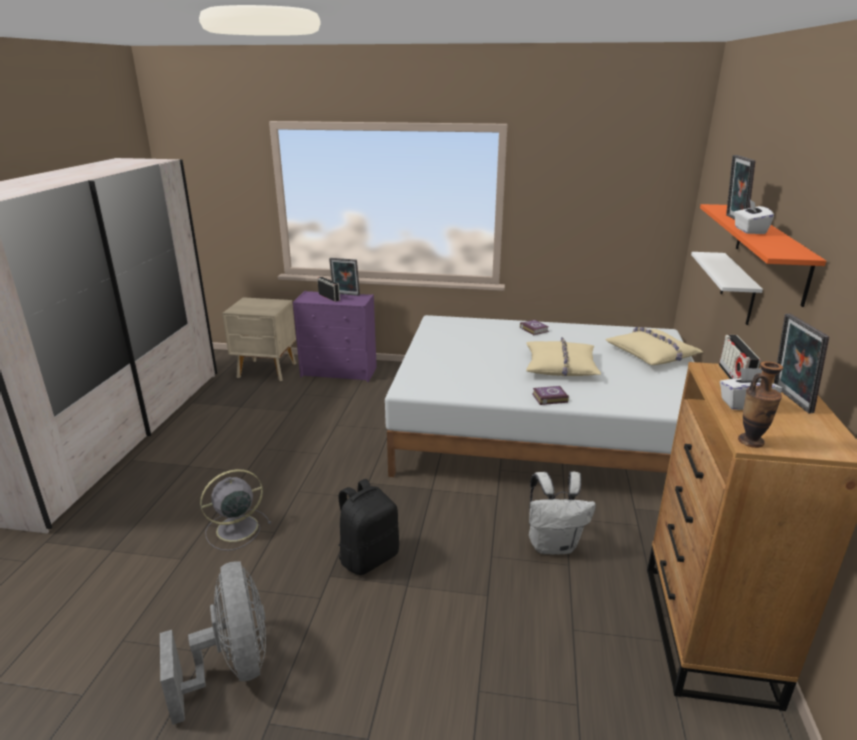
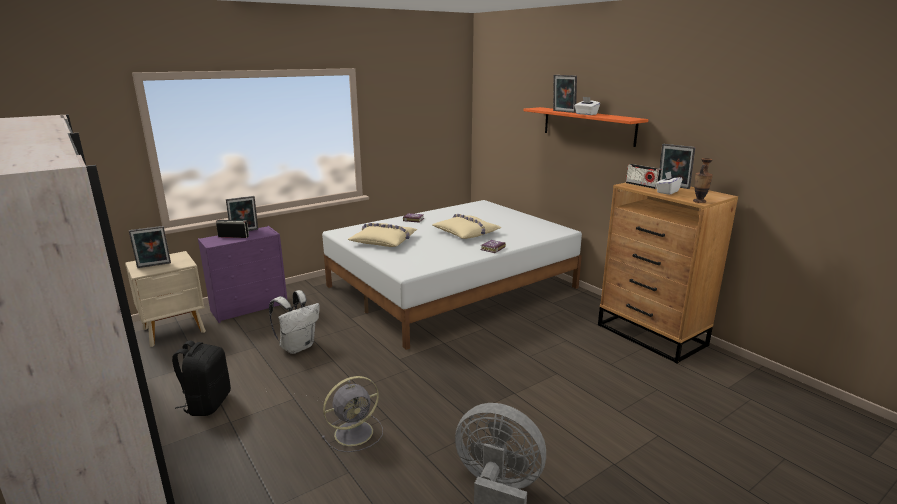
camera: 45 degrees left, 5 degrees down
grey fan [200,469,271,551] -> grey fan turned 135 degrees counterclockwise [322,376,383,452]
black backpack [338,479,399,575] -> black backpack moved to [172,341,231,416]
white backpack [529,472,596,554] -> white backpack moved to [269,290,320,354]
beige pillow [605,327,703,365] -> beige pillow moved to [348,223,417,247]
white shelf [691,252,763,325] -> none
none -> picture frame [129,226,171,268]

